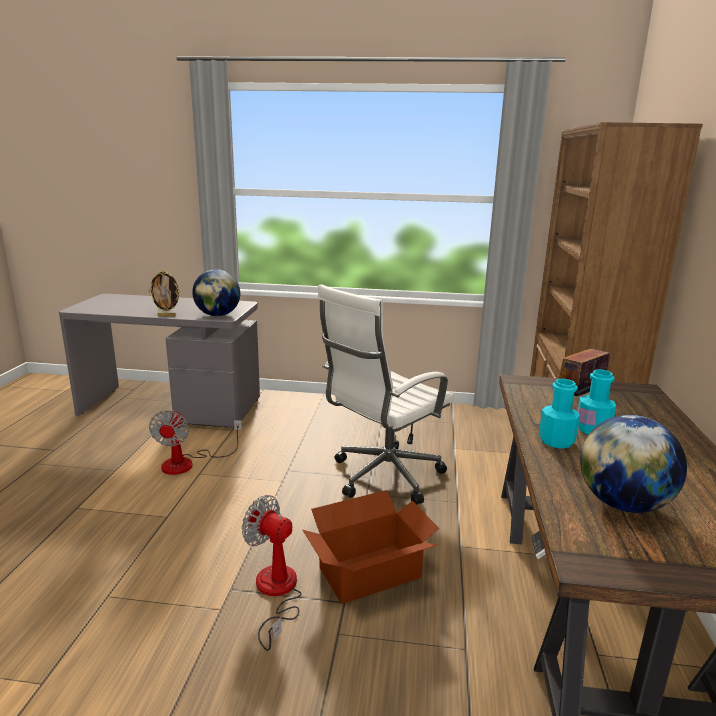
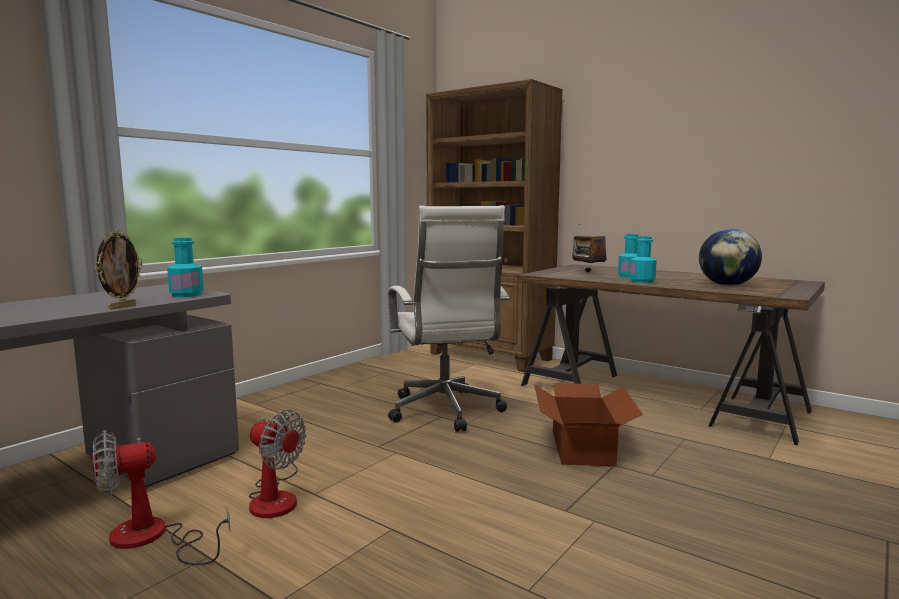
camera: 60 degrees left, 10 degrees down
globe [192,269,240,316] -> turquoise bottle [167,238,204,297]
fan [242,495,301,651] -> fan moved to [92,430,231,565]

